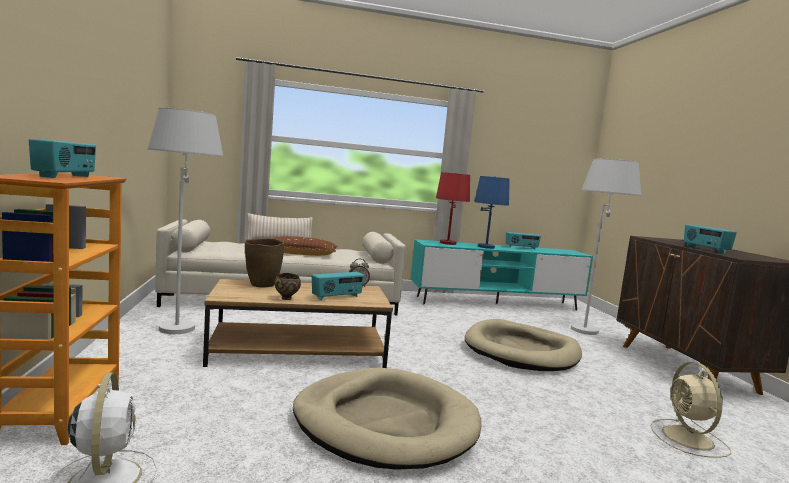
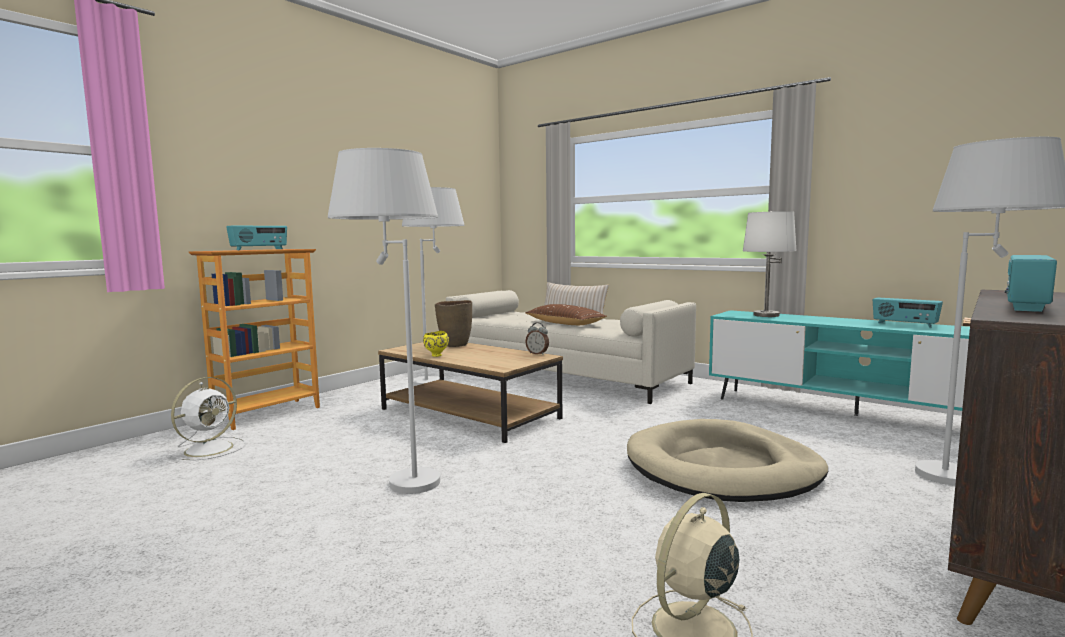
camera: 50 degrees right, 0 degrees up
brown bowl [275,273,301,300] -> yellow bowl [423,331,449,357]
beige dog bed [293,368,481,470] -> white floor lamp [328,148,440,494]
radio [312,272,365,300] -> none
red table lamp [436,172,470,245] -> white table lamp [743,211,796,317]
blue table lamp [474,176,510,249] -> none

